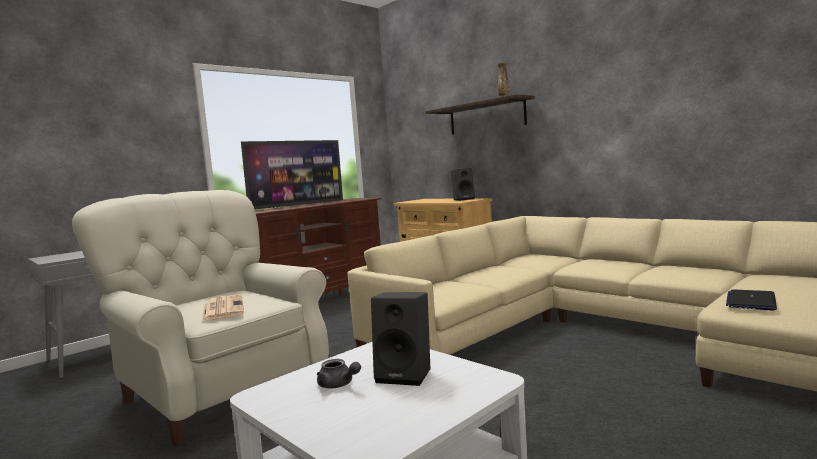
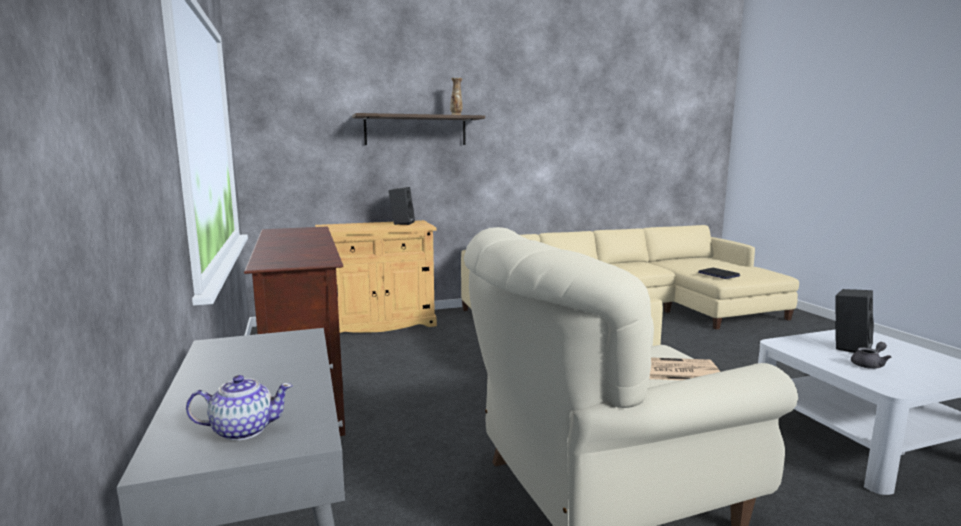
camera: 65 degrees left, 5 degrees up
television [241,140,343,209] -> none
none -> teapot [186,375,293,441]

